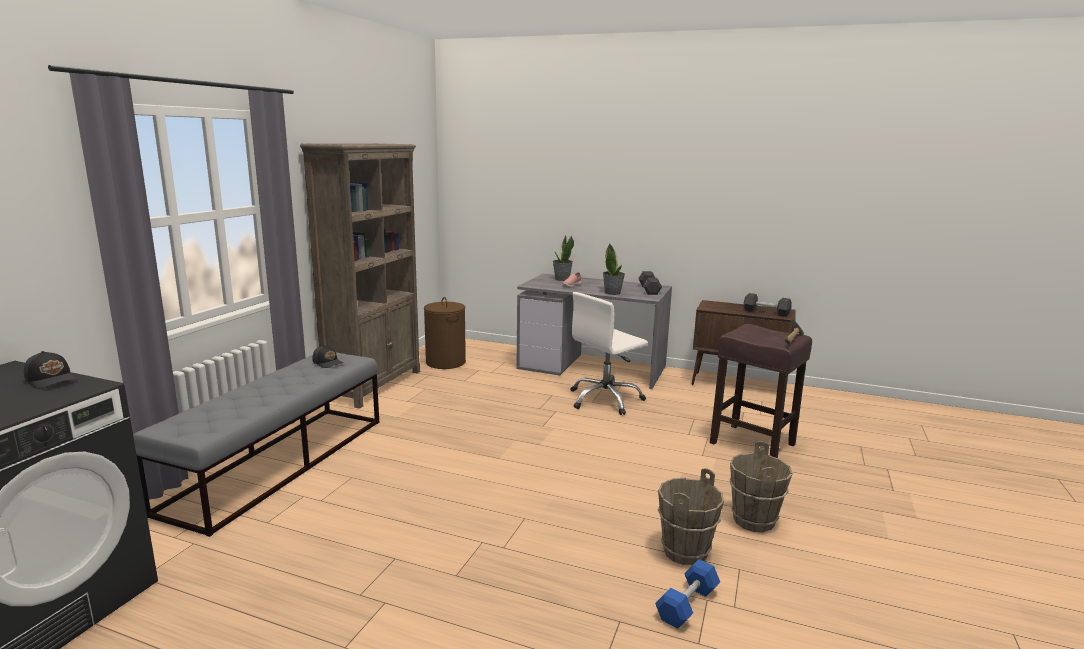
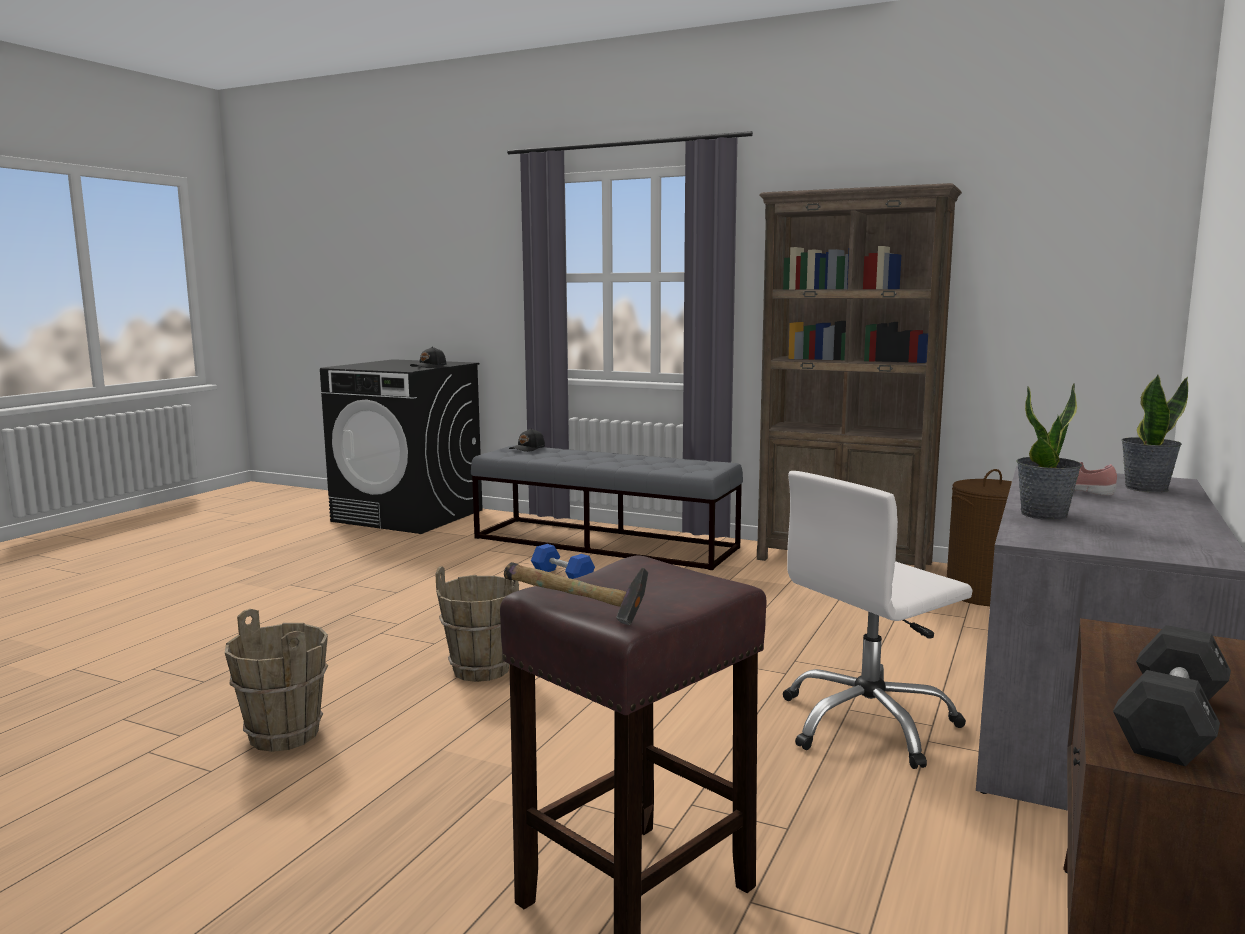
camera: 95 degrees right, 5 degrees down
black cap [312,345,343,368] -> black cap moved to [509,428,545,452]
white office chair [570,292,648,415] -> white office chair turned 90 degrees counterclockwise [783,471,973,769]
black dumbbell [638,271,662,295] -> none
blue dumbbell [655,559,720,629] -> blue dumbbell moved to [531,544,595,579]
brown bucket [729,441,792,532] -> brown bucket moved to [435,566,519,682]

